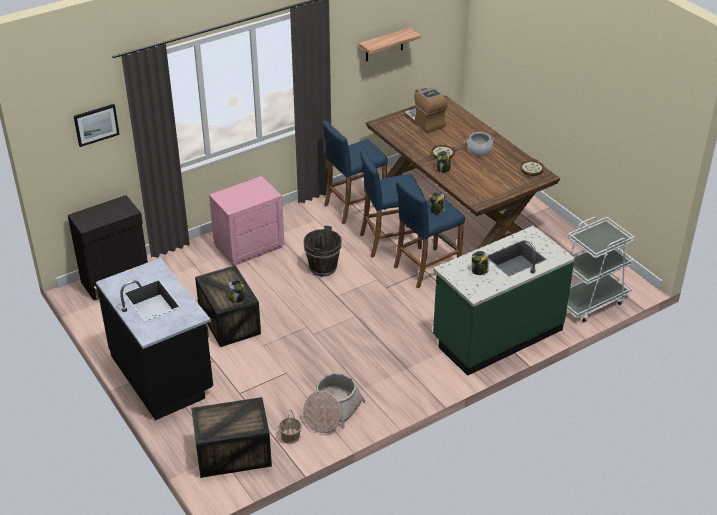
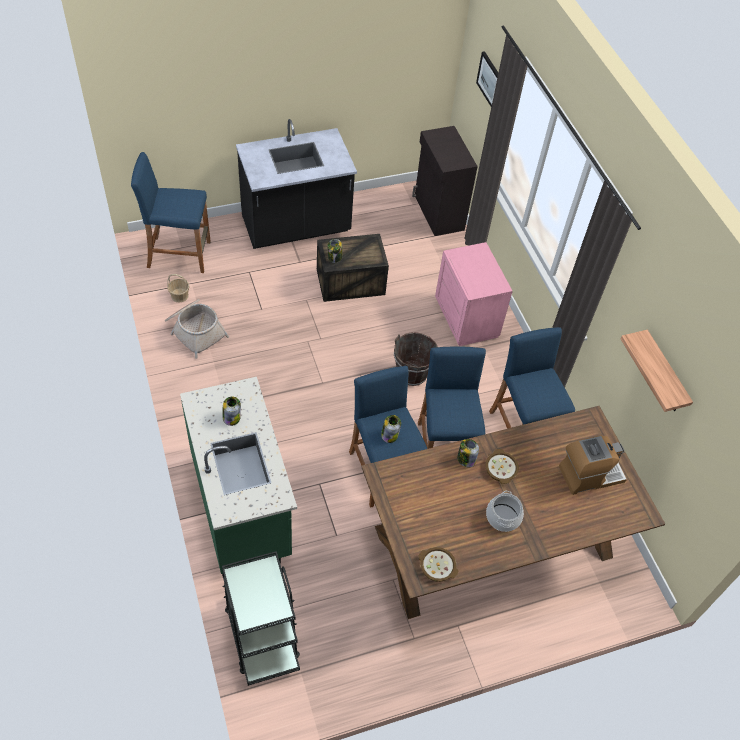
camera: 100 degrees right, 15 degrees up
crate [191,397,272,478] -> blue stool [131,152,211,273]
white cart [567,217,635,322] -> black cart [222,551,300,686]

